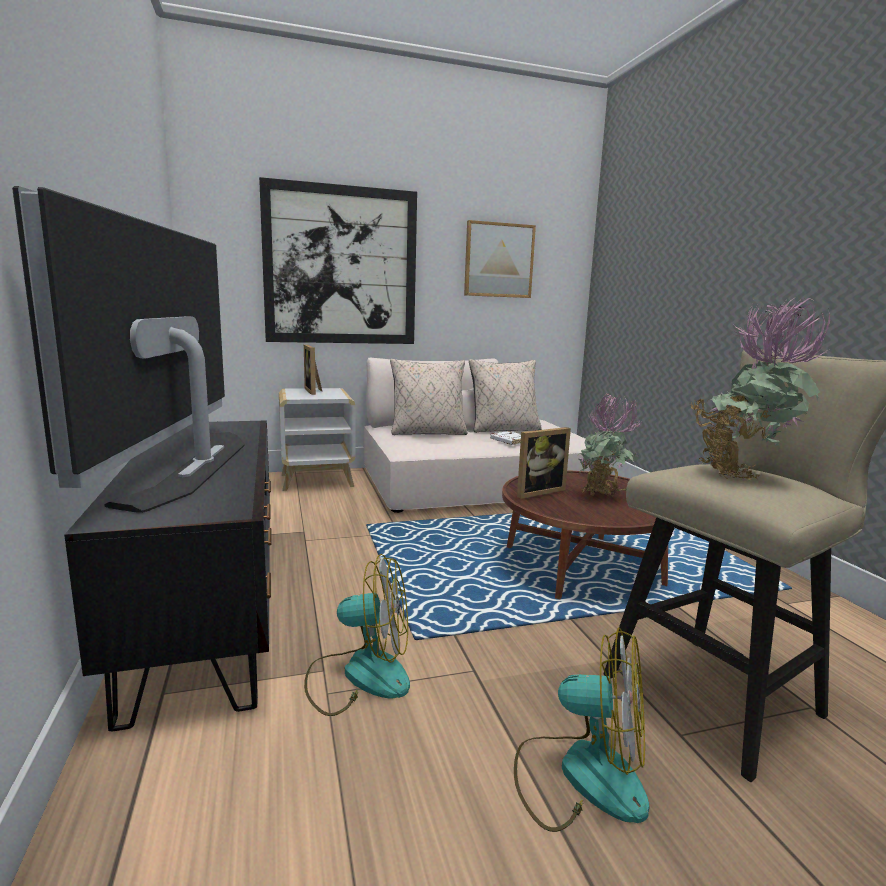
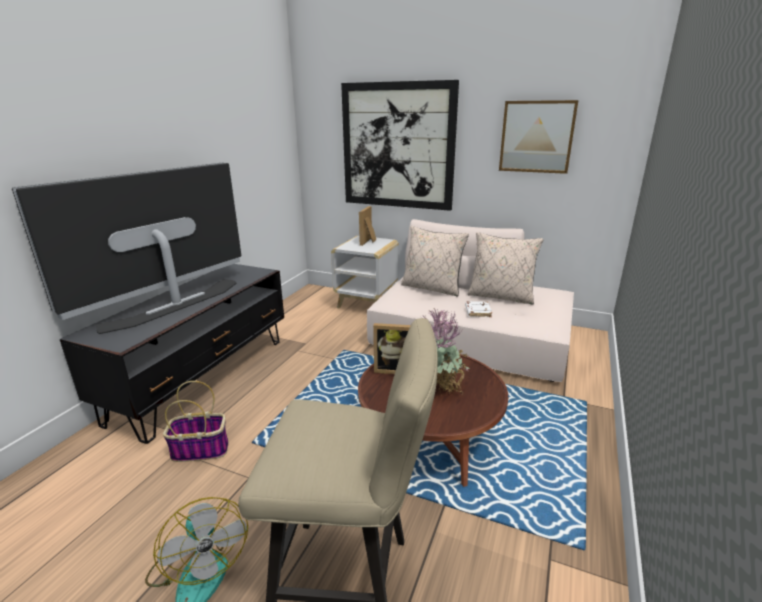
camera: 40 degrees right, 10 degrees up
fan [304,554,410,716] -> basket [163,381,228,462]
potted plant [690,296,830,480] -> none

